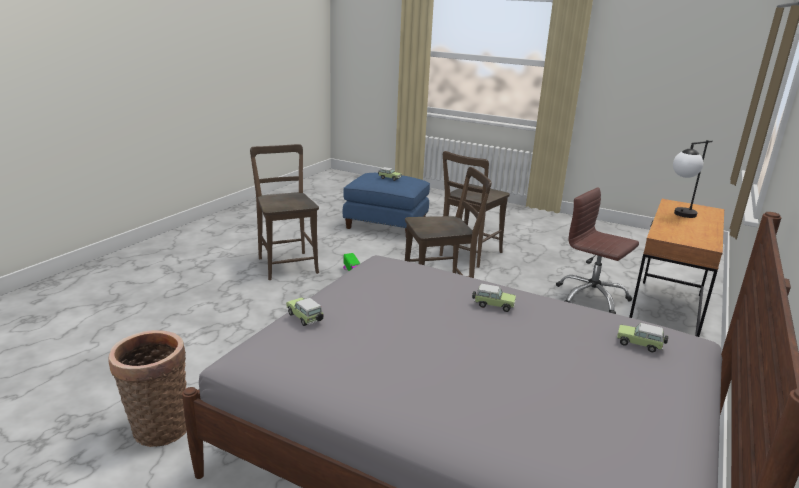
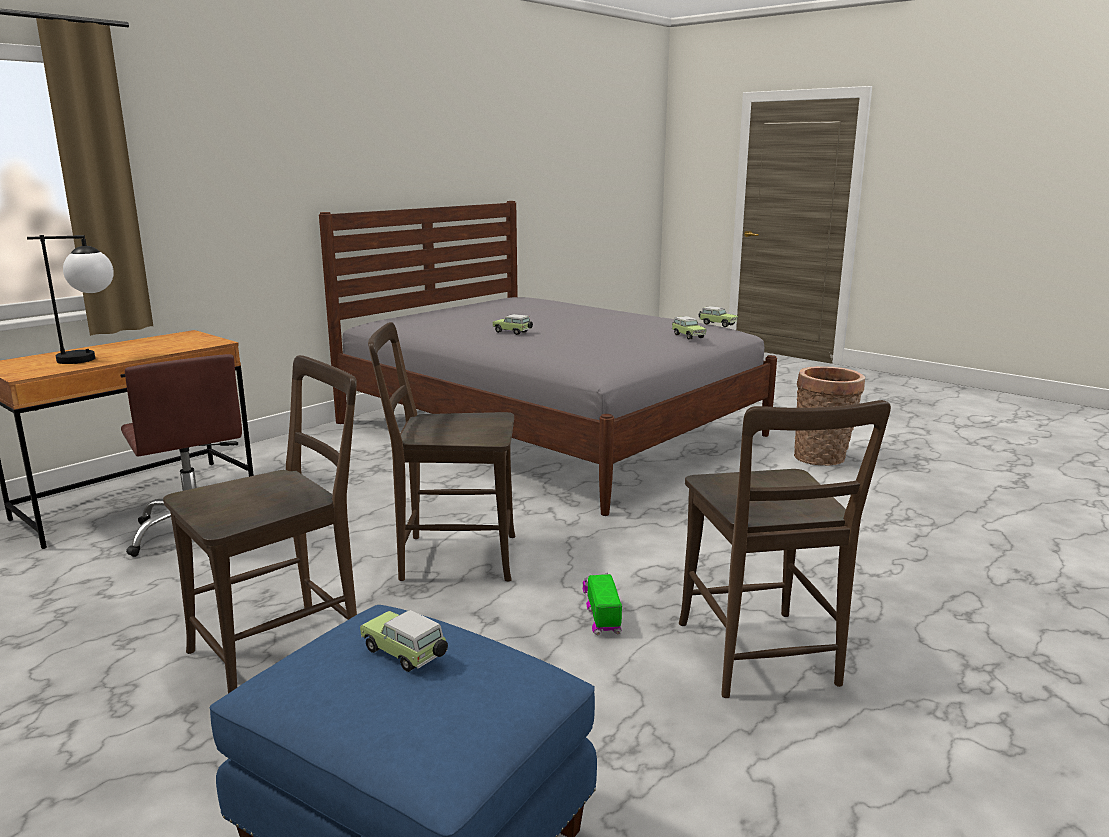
camera: 165 degrees left, 5 degrees down
toy car [617,323,668,353] -> toy car moved to [699,306,738,327]

